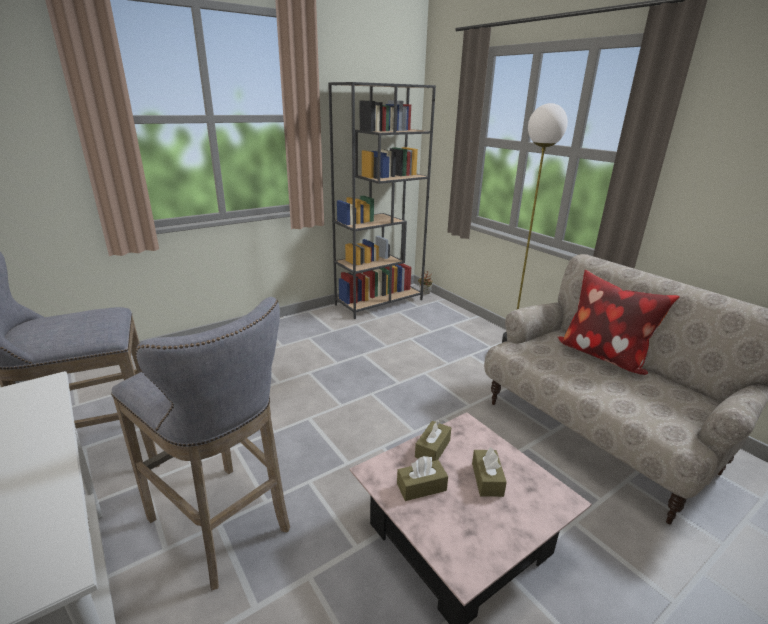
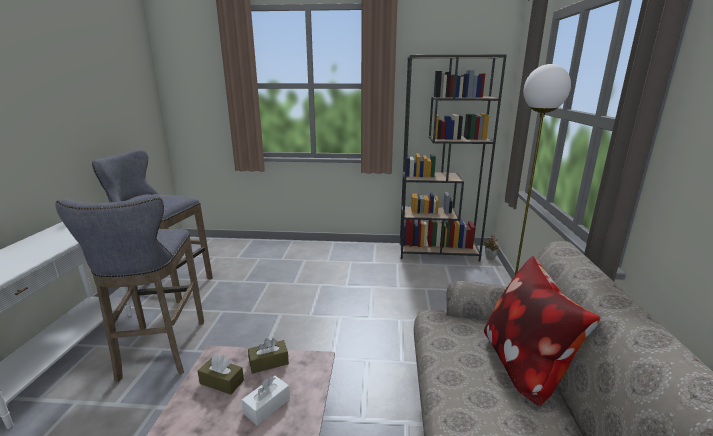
camera: 40 degrees right, 5 degrees down
brown tissue box [472,447,507,497] -> white tissue box [242,376,290,425]

